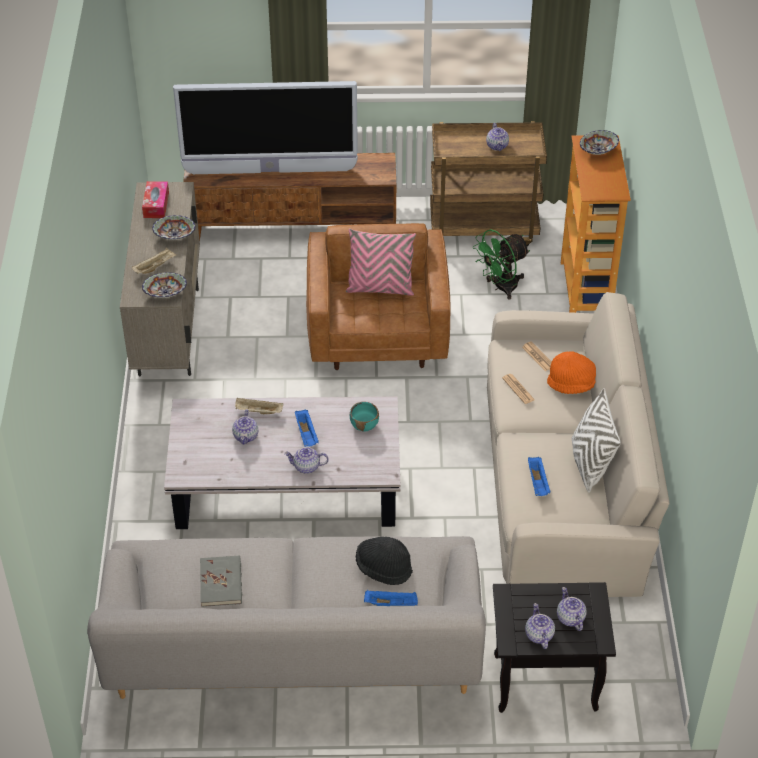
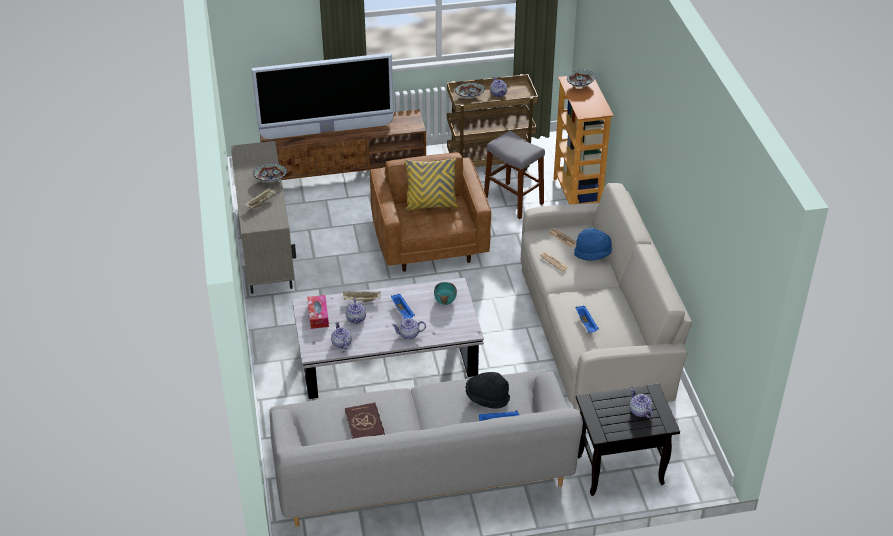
camera: 10 degrees left, 5 degrees down
tissue box [142,181,169,218] -> tissue box moved to [307,295,329,329]
bowl [142,272,187,298] -> bowl moved to [455,83,485,99]
grey book [200,555,242,607] -> red book [345,402,385,439]
pink pillow [346,228,416,296] -> yellow pillow [405,158,458,211]
green fan [473,229,530,300] -> grey stool [484,130,545,219]
teapot [525,603,555,649] -> teapot moved to [331,322,352,350]
orange hat [547,351,596,394] -> blue hat [574,228,612,261]
white pillow [572,388,621,493] -> none

